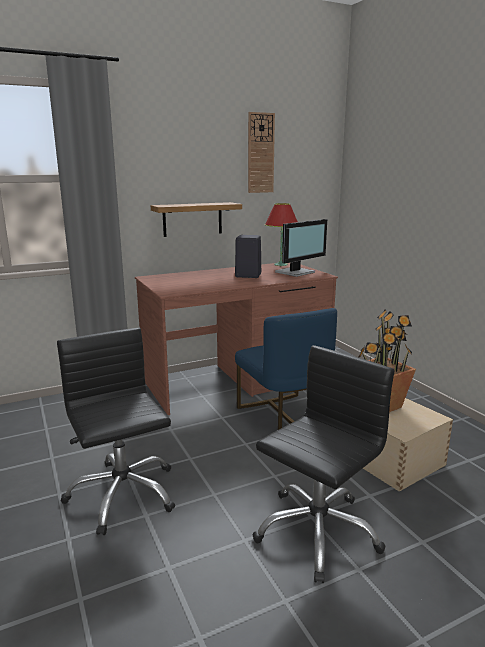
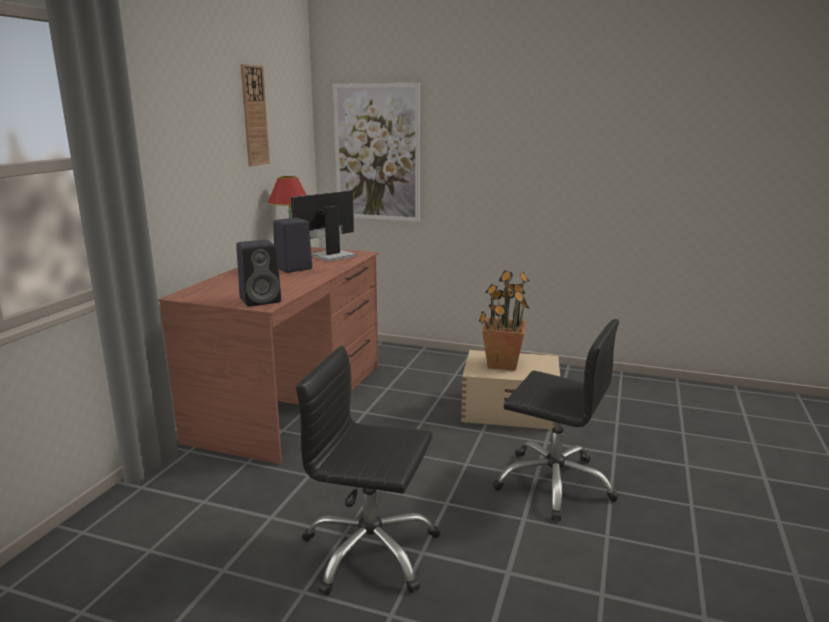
camera: 45 degrees left, 0 degrees up
shelf [151,202,242,237] -> none
blue chair [235,308,337,430] -> none
black office chair [252,345,394,583] -> black office chair turned 120 degrees clockwise [493,319,619,521]
monitor [275,219,327,277] -> monitor turned 135 degrees counterclockwise [290,191,357,262]
none -> black speaker [236,240,281,306]
none -> picture [333,83,420,222]

